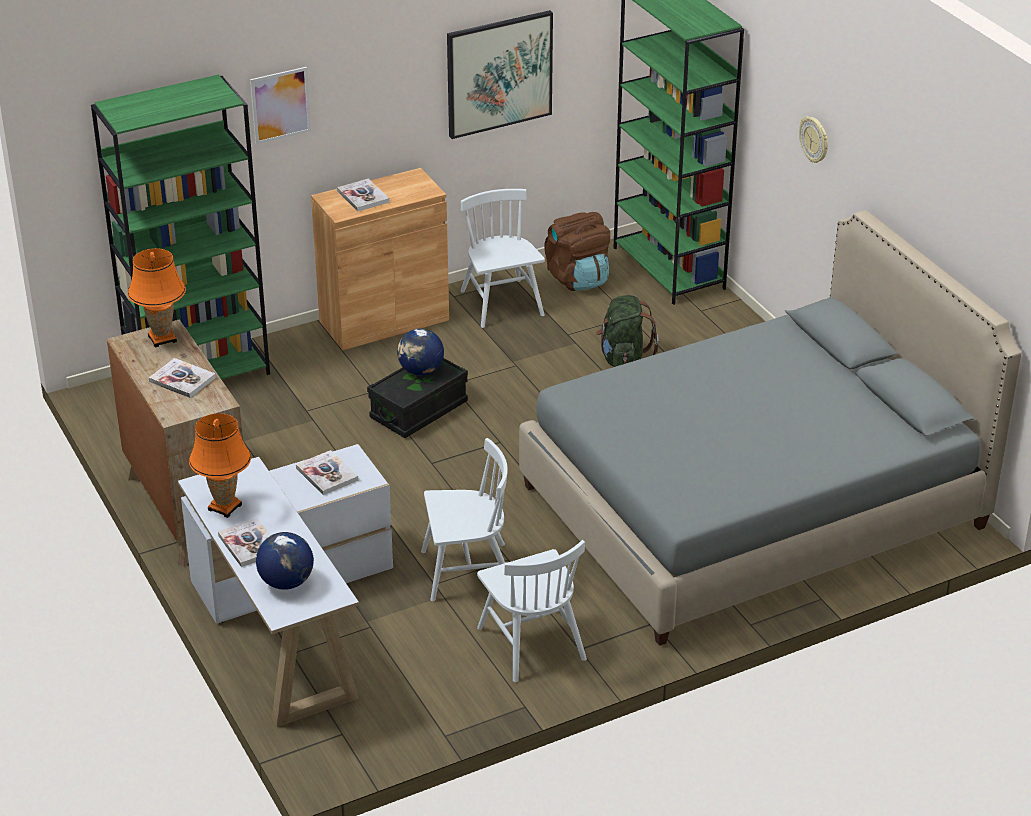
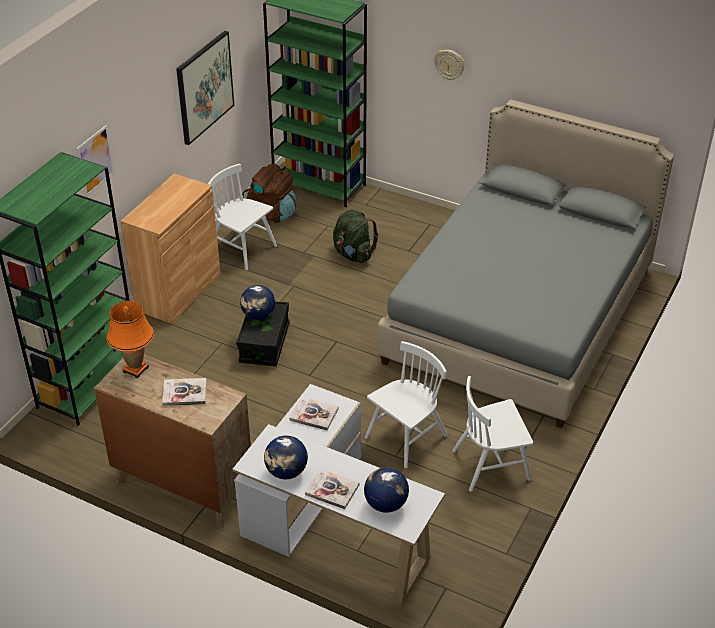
camera: 35 degrees left, 5 degrees up
orange table lamp [189,413,251,518] -> globe [264,435,308,479]
book [337,179,389,211] -> none
white chair [477,540,587,682] -> white chair turned 135 degrees clockwise [452,376,533,492]

